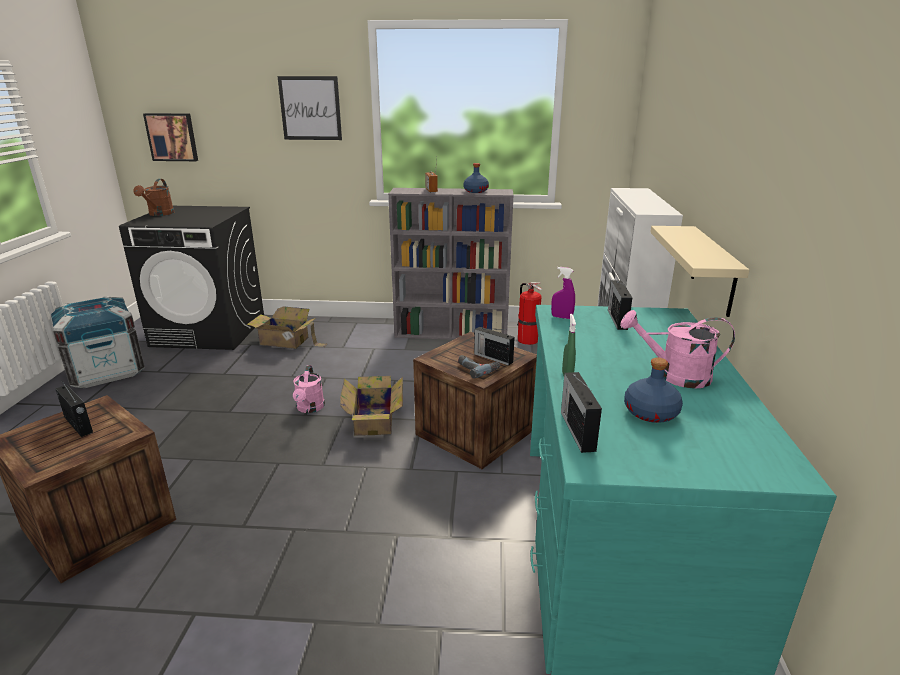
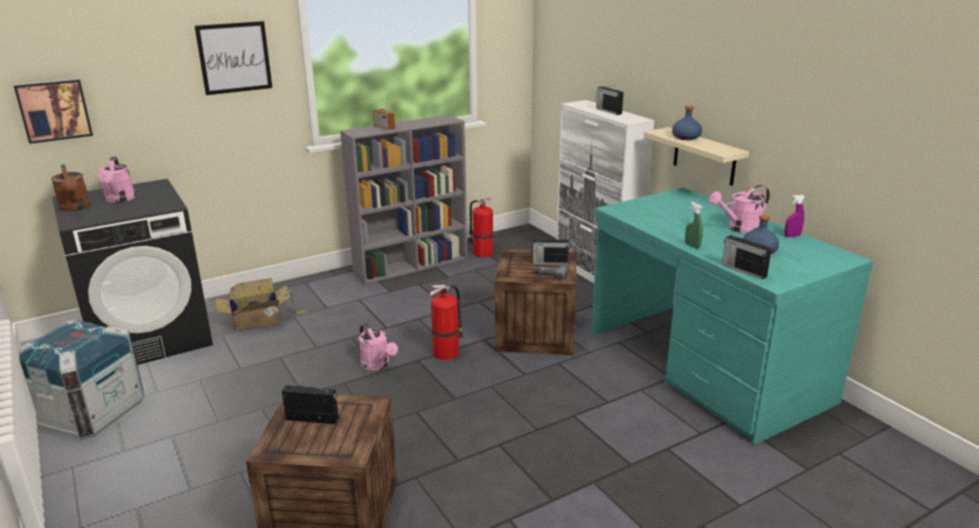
camera: 35 degrees left, 0 degrees up
cardboard box [340,376,403,436] -> fire extinguisher [429,285,464,360]
blue bottle [463,163,489,193] -> blue bottle moved to [672,106,702,140]
purple spray bottle [551,267,575,319] -> purple spray bottle moved to [785,195,805,237]
radio [608,280,632,330] -> radio moved to [596,85,624,115]
none -> pink watering can [98,156,136,203]

